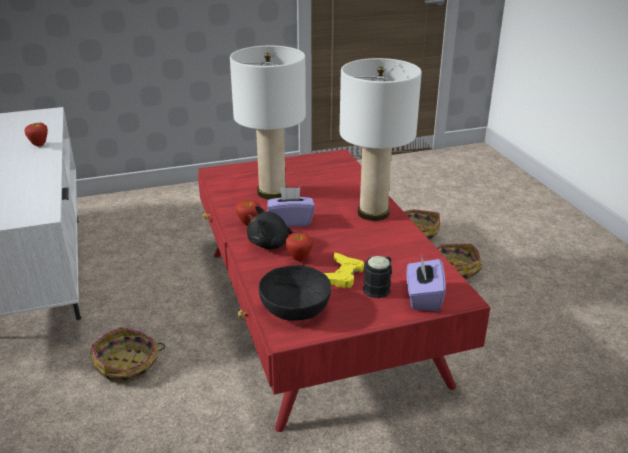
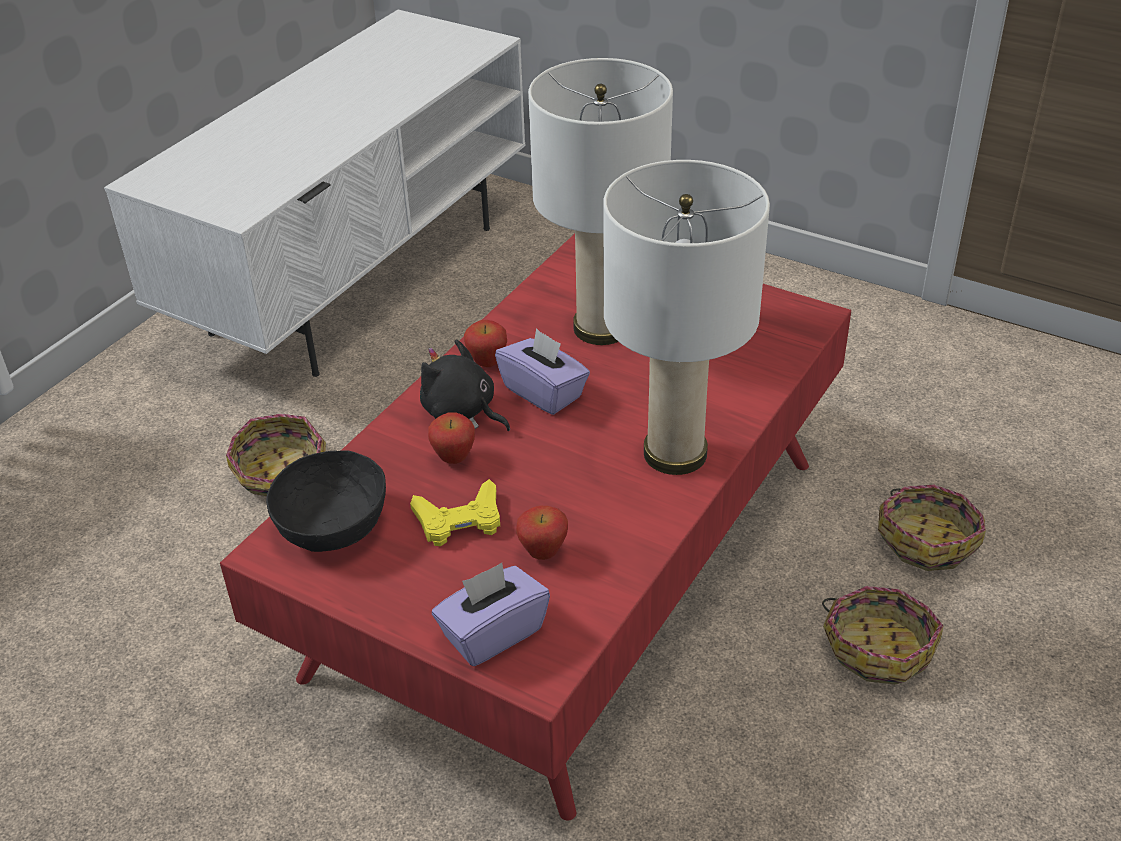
camera: 50 degrees right, 10 degrees up
apple [24,123,48,147] -> apple moved to [516,506,568,560]
black mug [363,256,392,298] -> none

